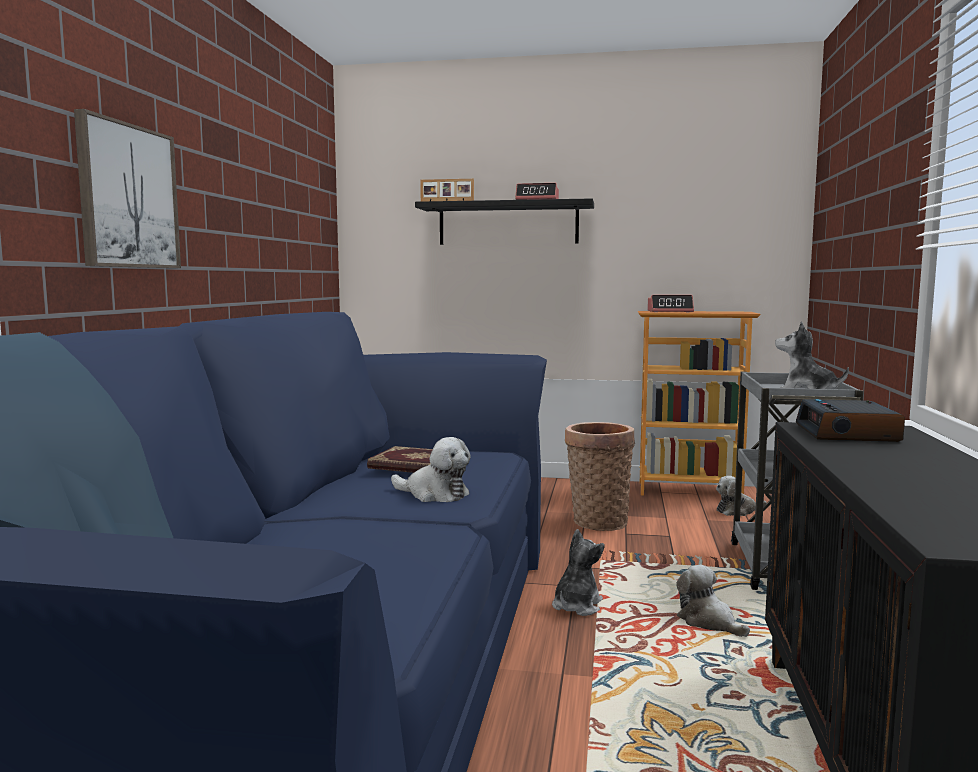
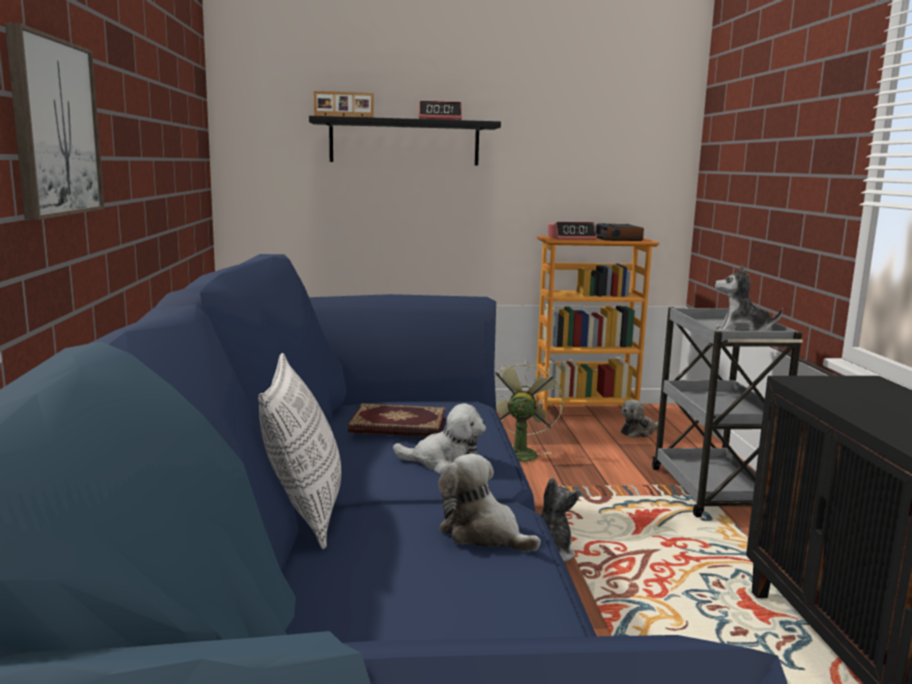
camera: 15 degrees left, 5 degrees up
basket [565,422,635,531] -> green fan [495,359,563,462]
plush toy [676,565,750,637] -> plush toy moved to [438,453,541,552]
alarm clock [796,399,905,442] -> alarm clock moved to [596,223,644,241]
none -> pillow [258,353,341,549]

